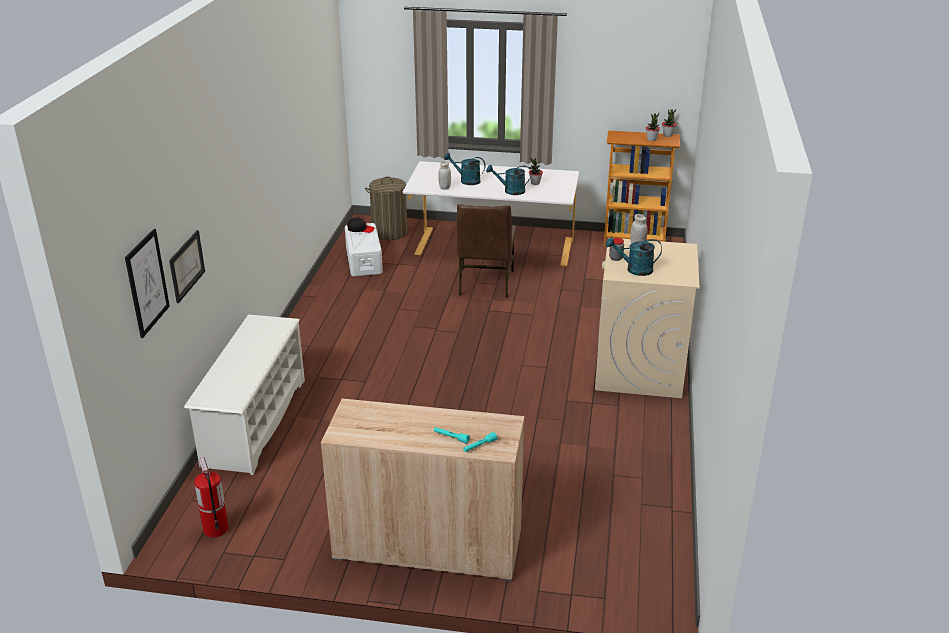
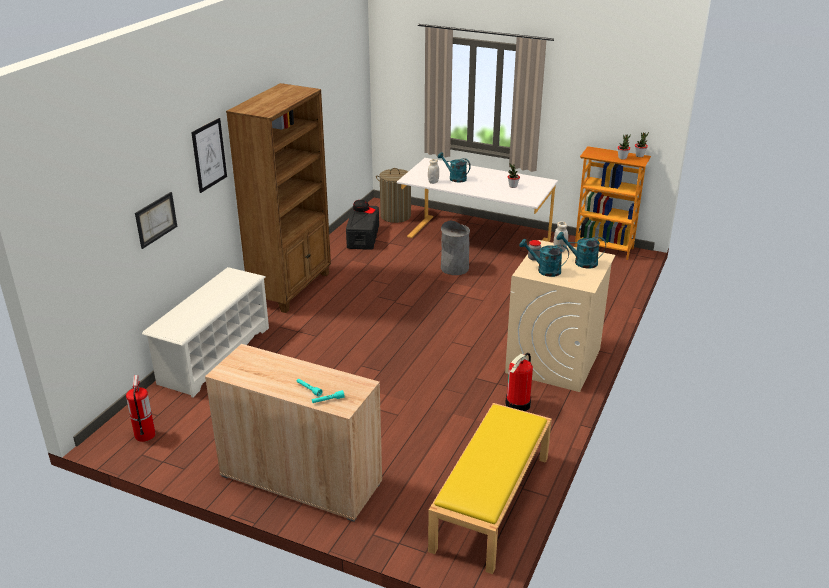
camera: 15 degrees right, 0 degrees up
picture [125,229,170,338] -> picture moved to [191,118,227,193]
white storage box [345,223,383,276] -> black storage box [346,206,379,250]
brown chair [457,204,516,298] -> grey trash can [441,220,470,275]
turquoise watering can [486,165,531,195] -> turquoise watering can moved to [556,232,606,269]
none -> brown bookcase [226,83,331,313]
none -> yellow bench [428,403,552,574]
none -> fire extinguisher [505,353,533,411]

